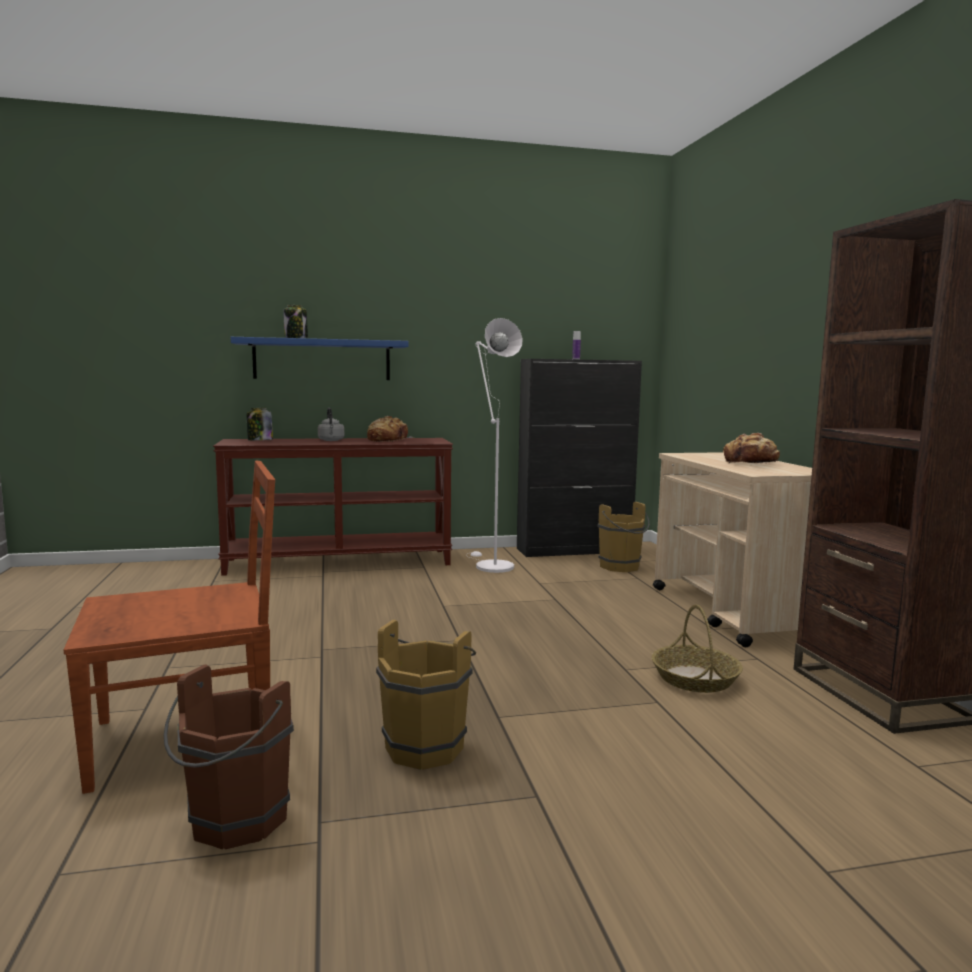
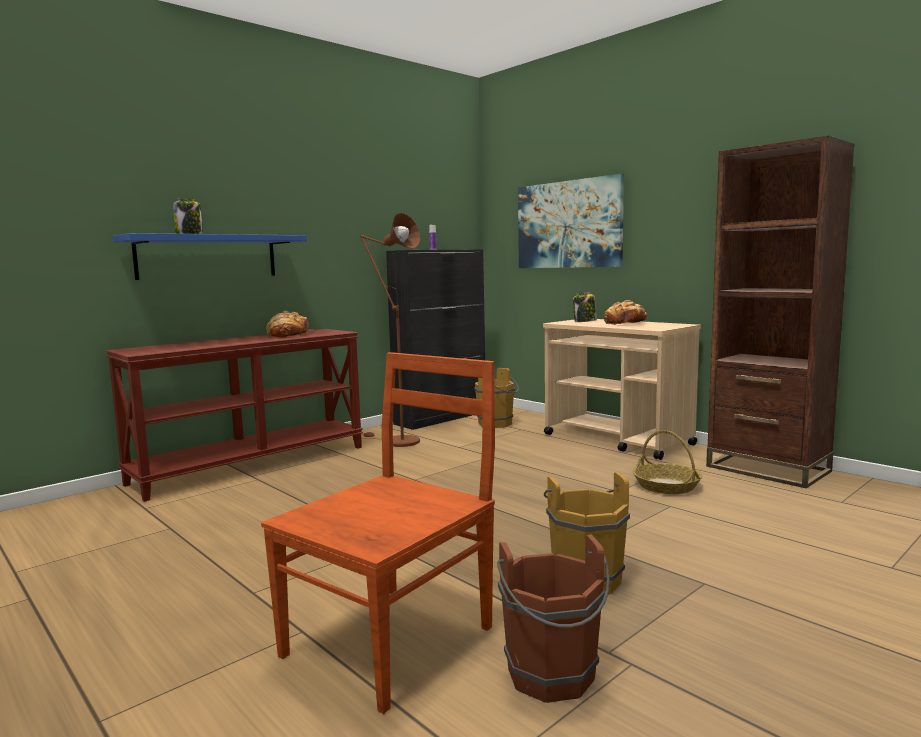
camera: 30 degrees left, 0 degrees up
jar [247,408,273,441] -> jar moved to [573,292,597,322]
grey kettle [318,408,344,441] -> none
white floor lamp [466,318,523,573] -> brown floor lamp [360,213,420,447]
none -> picture [518,174,624,268]

